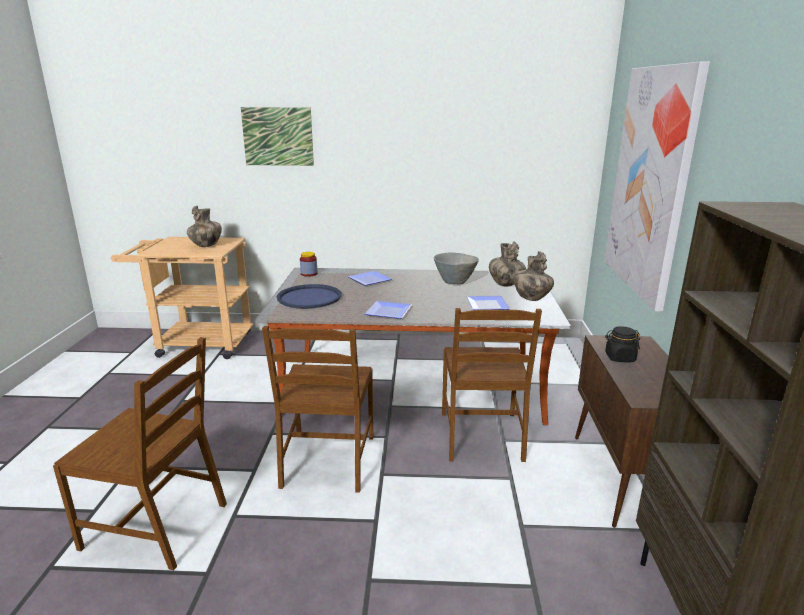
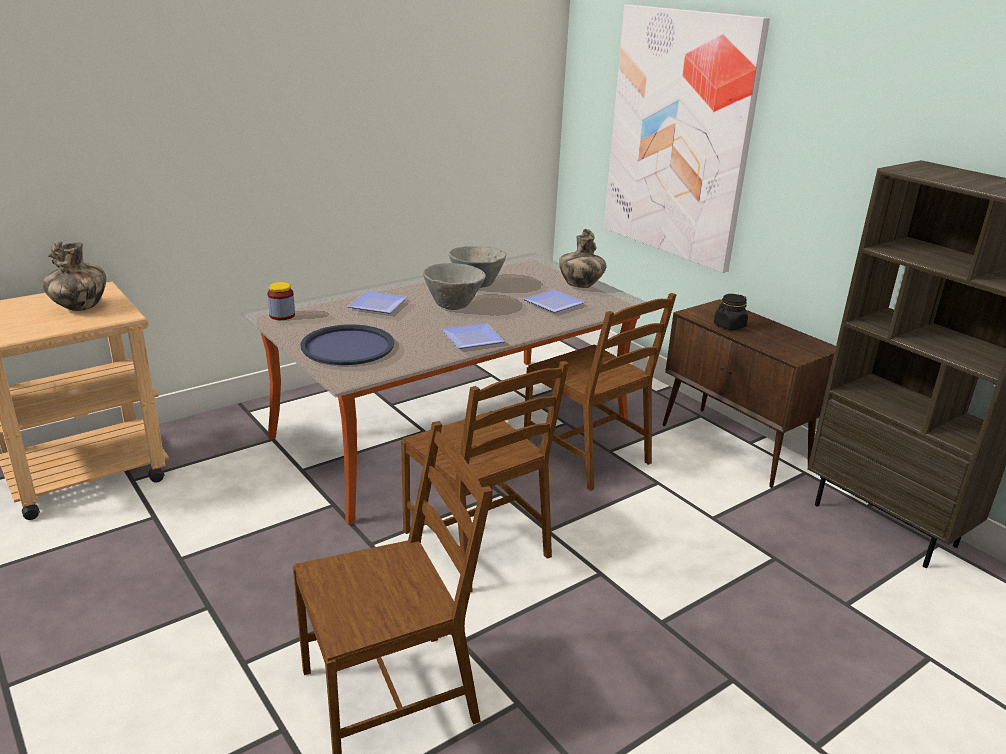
camera: 40 degrees left, 5 degrees up
picture [241,107,314,166] -> none
vase [489,241,527,286] -> none
none -> grey bowl [423,263,486,310]

